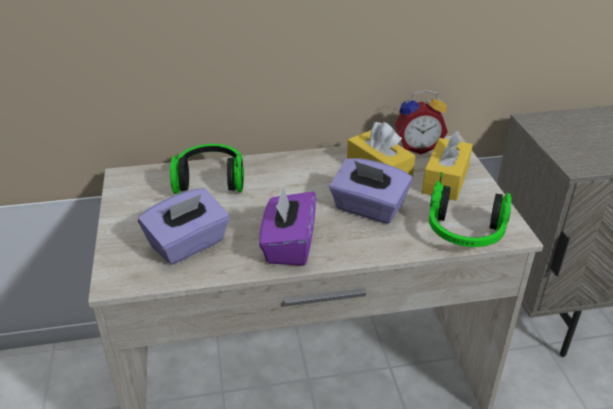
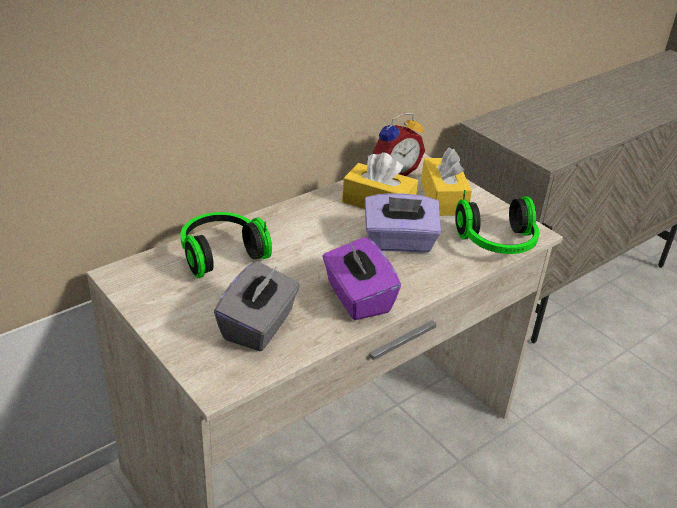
camera: 30 degrees left, 0 degrees up
purple tissue box [138,188,230,265] -> grey tissue box [214,261,300,351]

